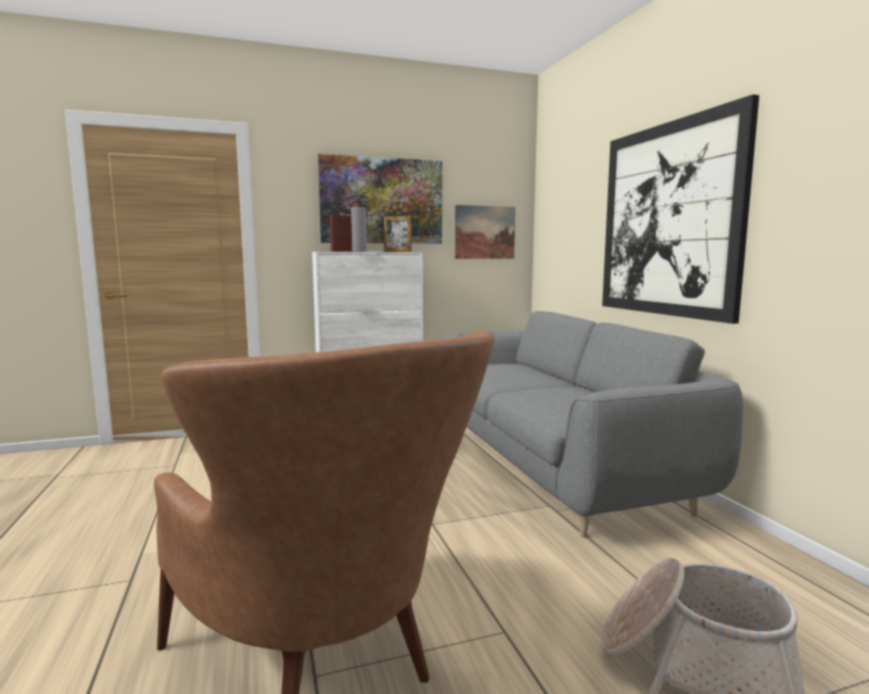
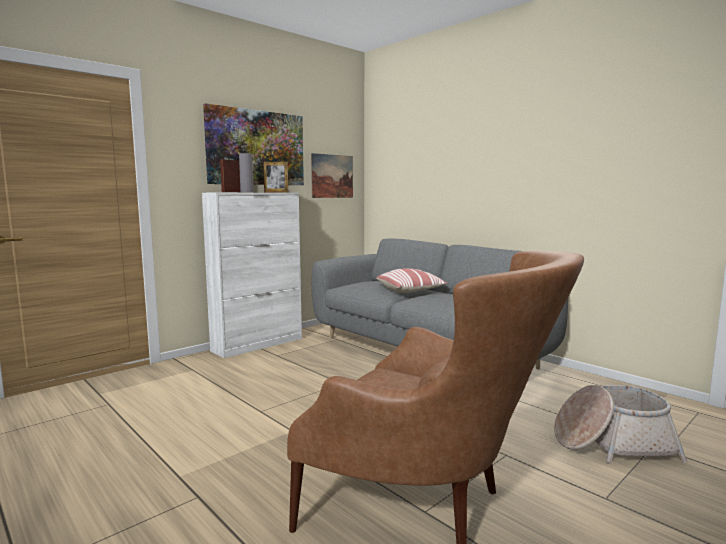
camera: 25 degrees left, 0 degrees up
picture [602,94,759,324] -> none
none -> pillow [376,268,447,293]

